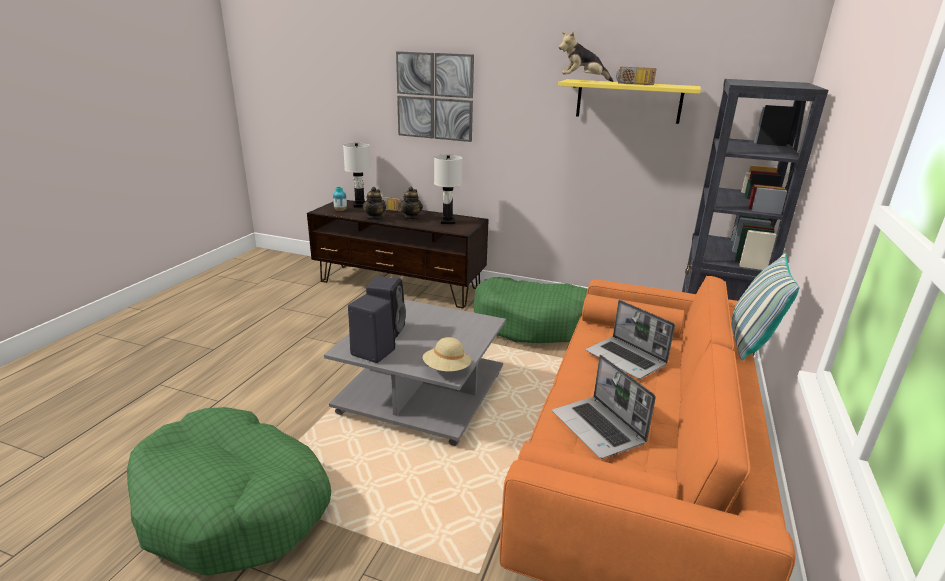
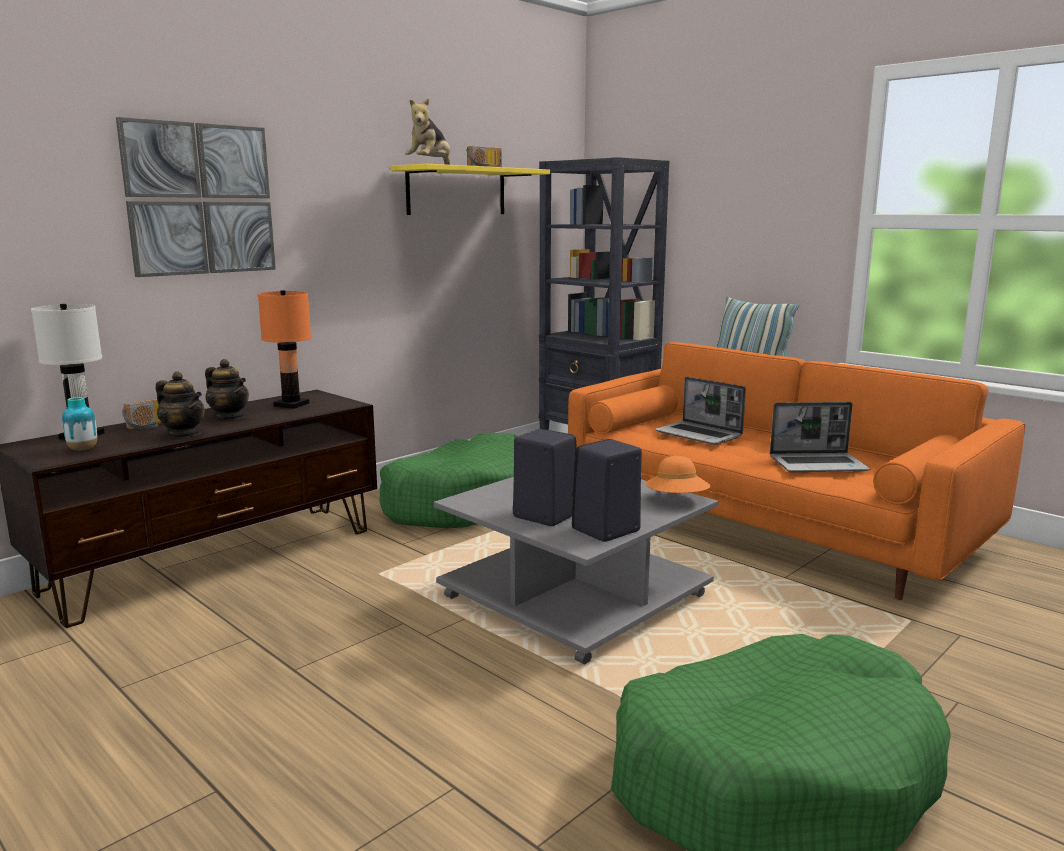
camera: 65 degrees left, 10 degrees down
beige hat [423,337,471,372] -> orange hat [645,456,710,493]
white table lamp [434,155,462,224] -> orange table lamp [258,290,311,409]
laptop [586,300,675,379] -> laptop turned 60 degrees clockwise [655,377,746,445]

